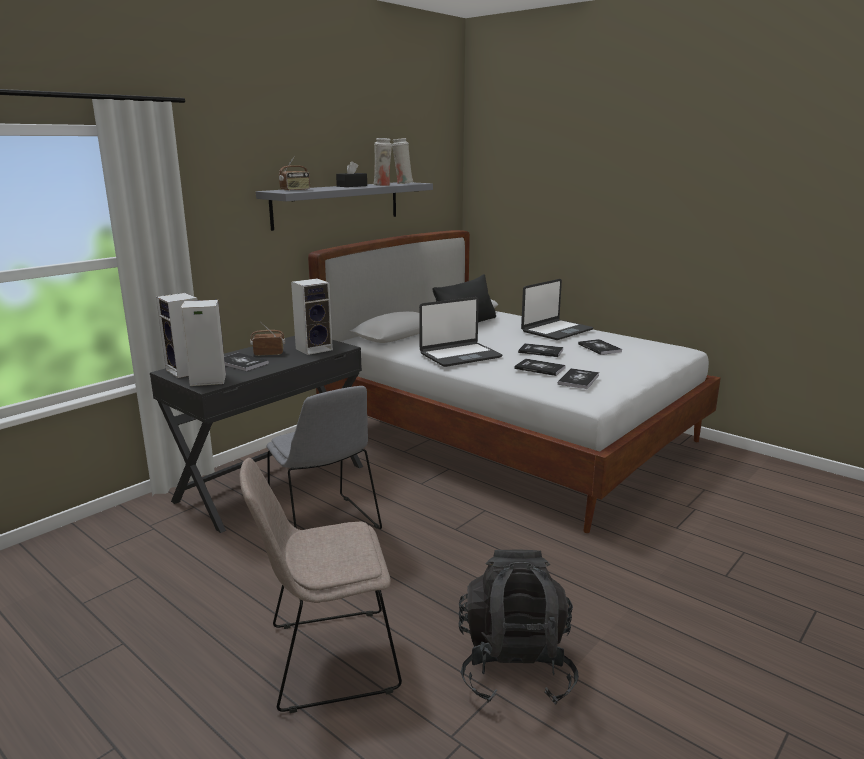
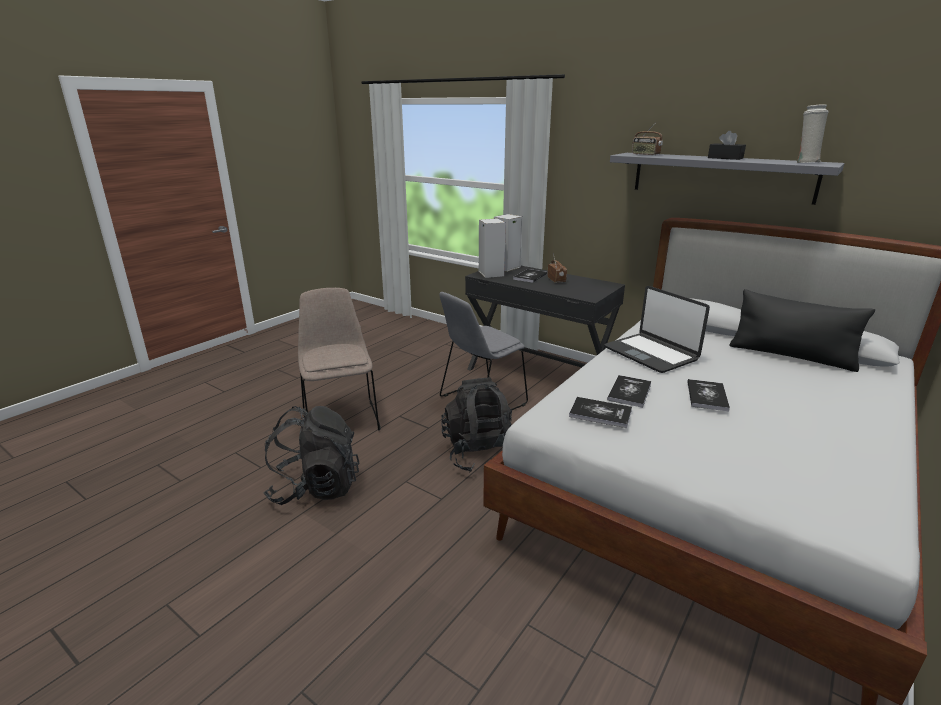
camera: 85 degrees right, 5 degrees up
speaker [291,278,333,355] -> none
white vase [373,138,392,186] -> none
laptop [521,279,593,340] -> none
book [578,339,622,355] -> none
none -> black backpack [441,377,512,472]

